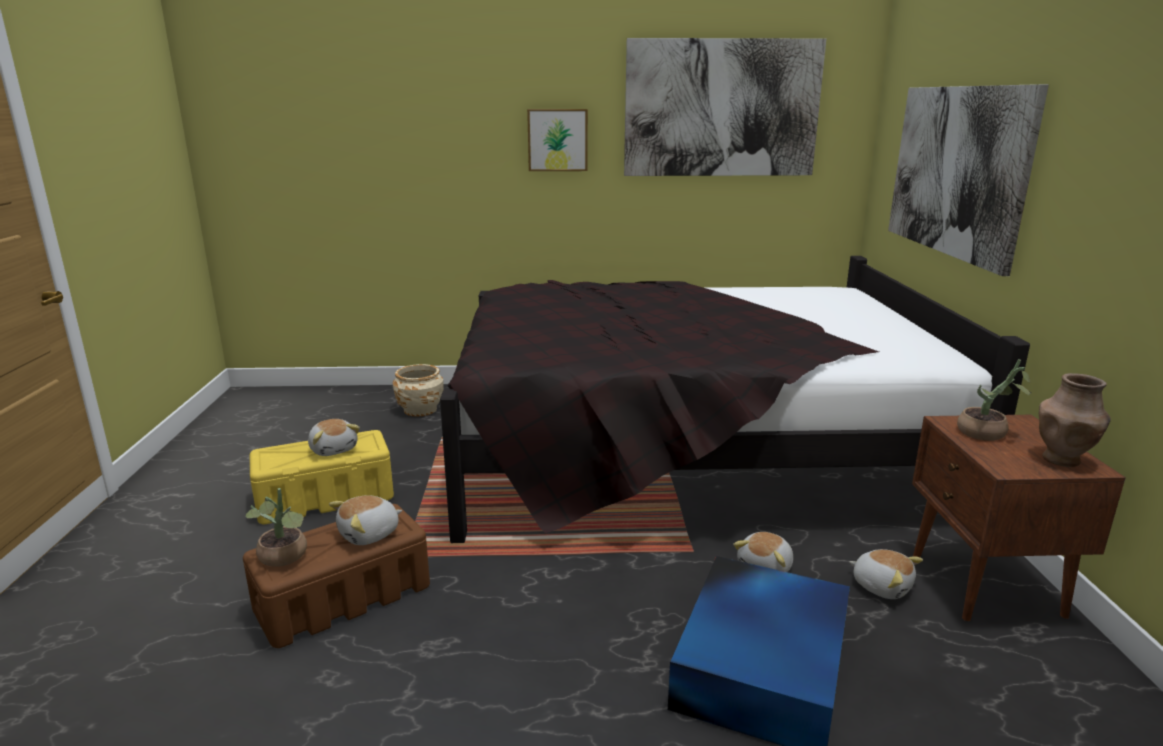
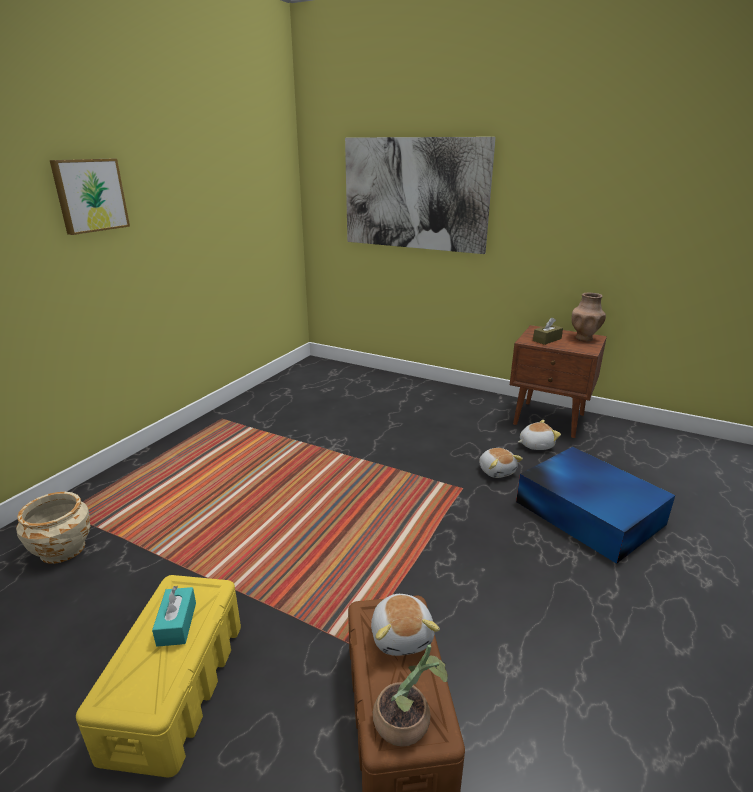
camera: 60 degrees left, 5 degrees up
plush toy [308,419,360,456] -> turquoise tissue box [152,586,196,647]
black bed [440,256,1030,543] -> none
picture [624,38,826,176] -> none
potted plant [957,359,1031,441] -> brown tissue box [533,317,563,345]

